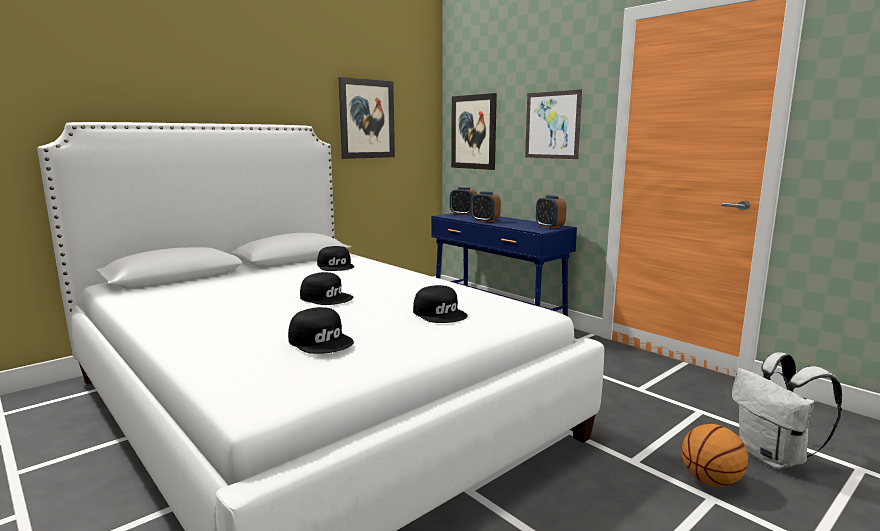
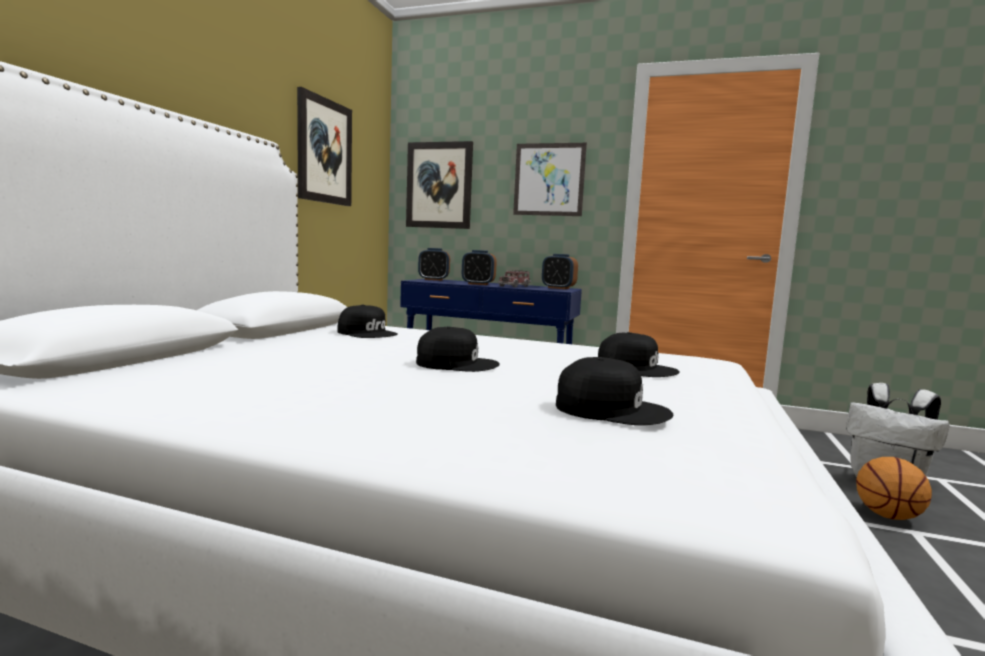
camera: 30 degrees left, 5 degrees down
none -> toy truck [498,270,531,287]

